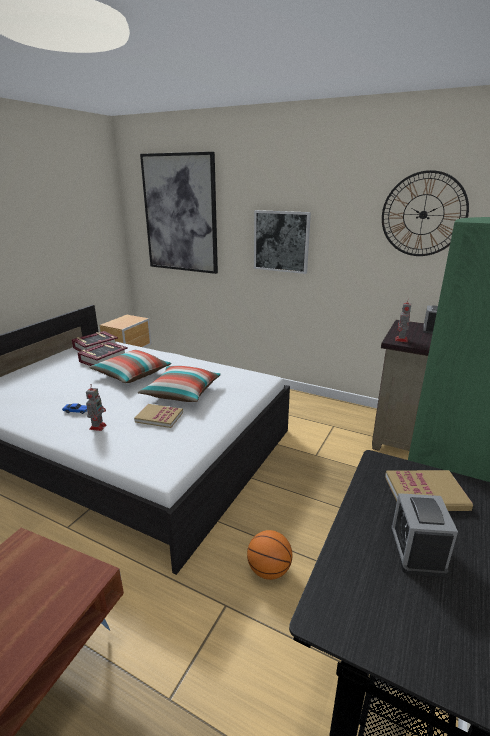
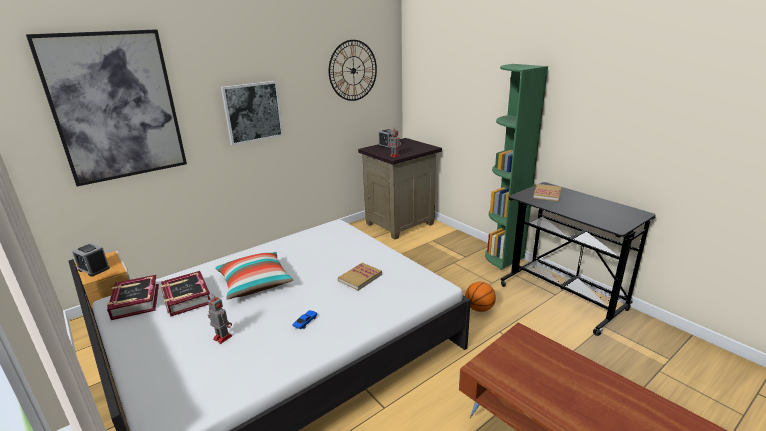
camera: 65 degrees left, 0 degrees up
toy robot [86,384,107,431] -> toy robot moved to [208,294,232,344]
pillow [138,366,221,402] -> none
alarm clock [391,493,458,577] -> alarm clock moved to [72,243,110,277]

